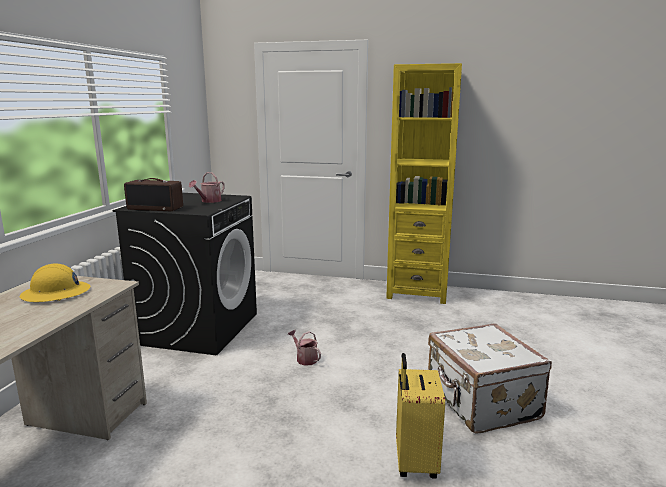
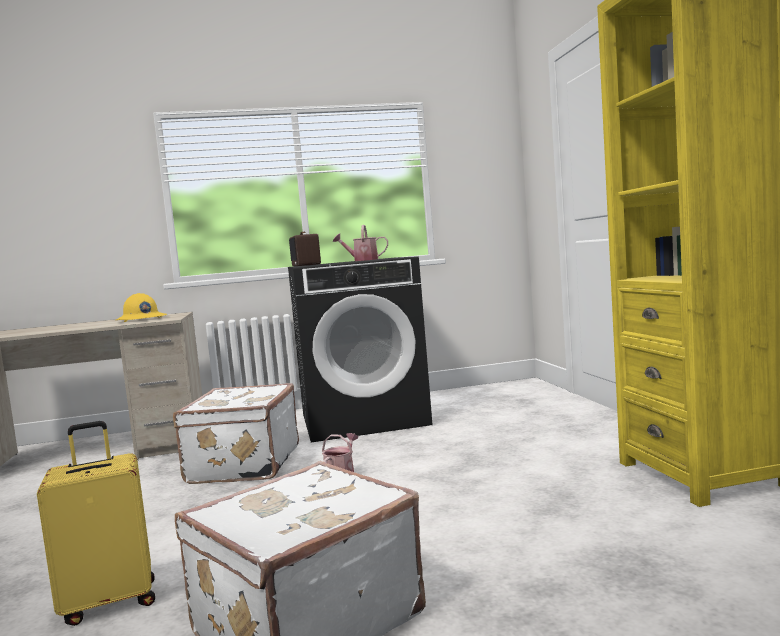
camera: 65 degrees right, 10 degrees down
none -> white suitcase [173,383,299,484]

